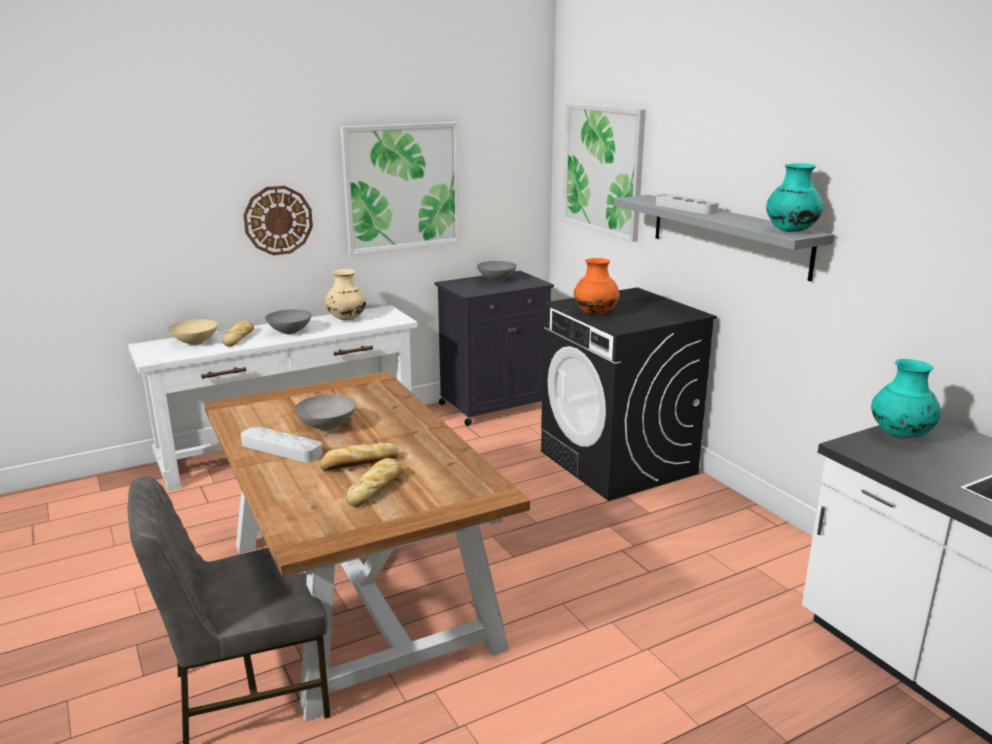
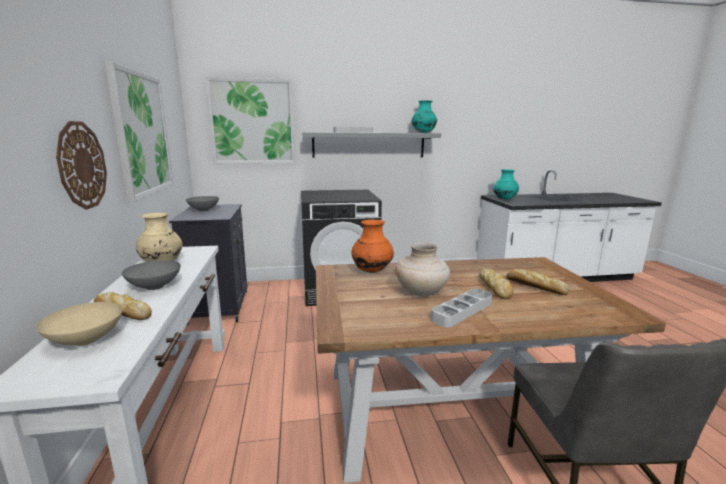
camera: 70 degrees left, 5 degrees down
grey bowl [295,395,356,431] -> beige vase [395,242,450,297]
orange vase [574,258,619,315] -> orange vase moved to [351,220,394,273]

